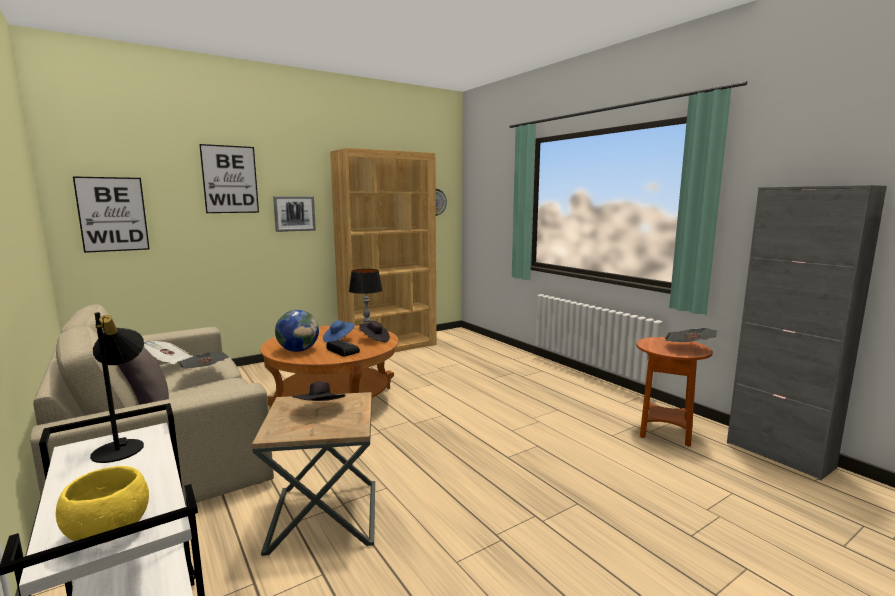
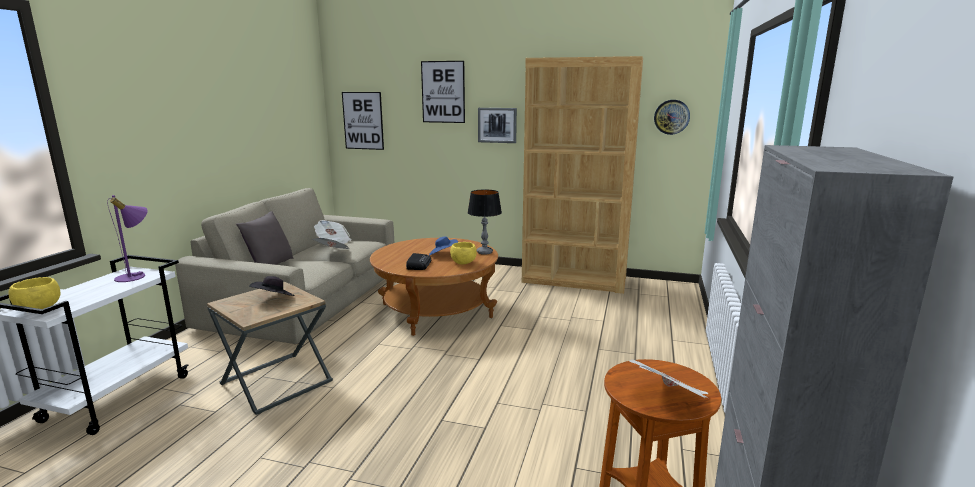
camera: 50 degrees right, 5 degrees up
black table lamp [90,312,144,463] -> purple table lamp [107,195,148,282]
globe [275,310,319,352] -> none
black hat [359,321,390,342] -> yellow bowl [450,242,477,264]

